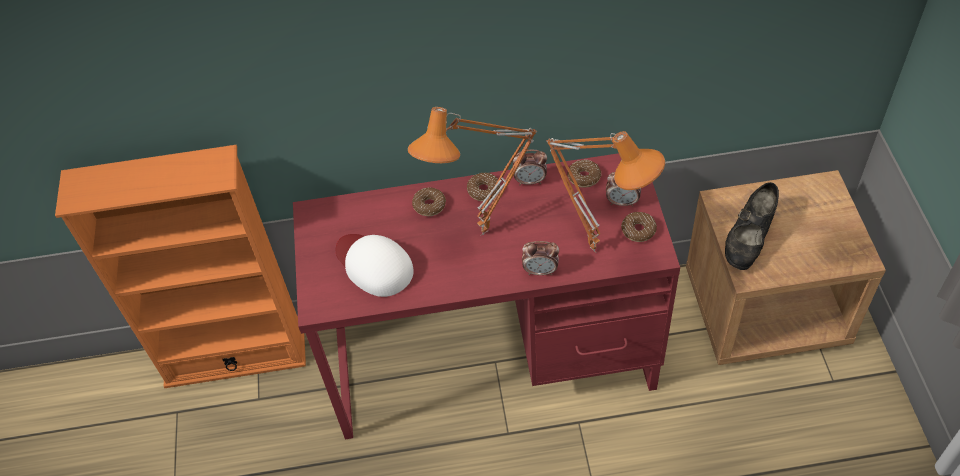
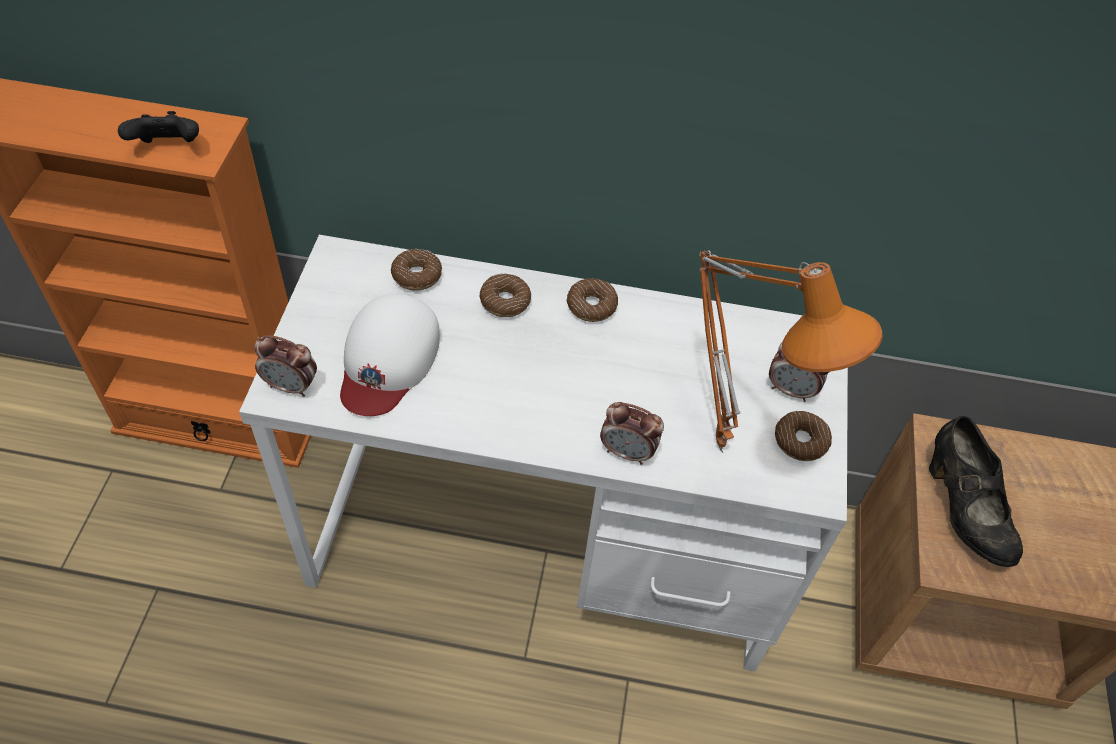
camera: 10 degrees right, 0 degrees up
red desk [293,153,680,439] -> white desk [239,235,848,672]
white cap [336,234,414,297] -> white cap turned 135 degrees counterclockwise [340,294,440,416]
orange table lamp [408,107,537,235] -> none
alarm clock [513,150,547,186] -> alarm clock moved to [254,335,317,397]
donut [567,160,601,188] -> donut moved to [391,249,442,291]
black shoe [725,182,779,270] -> black shoe turned 60 degrees counterclockwise [929,416,1023,567]
none -> black game controller [118,111,199,143]

